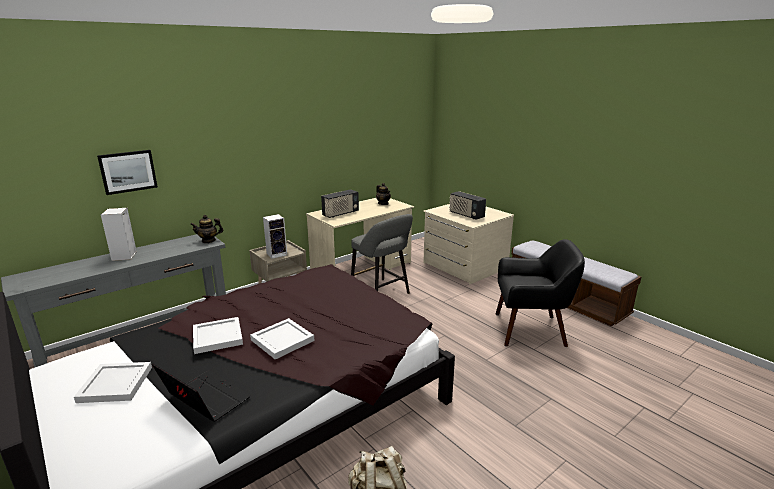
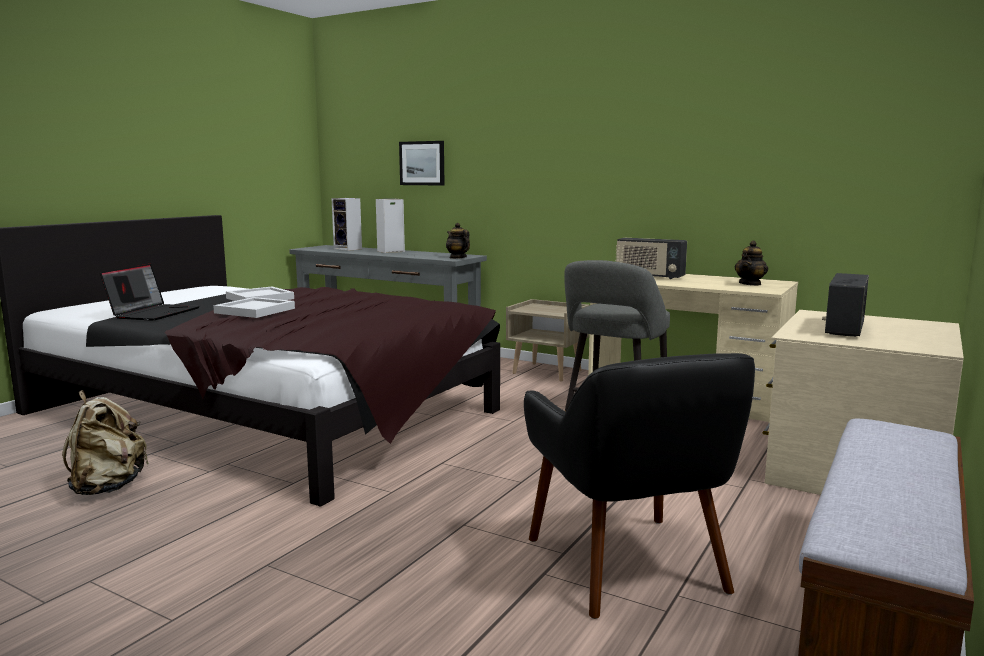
camera: 70 degrees right, 10 degrees down
white tray [74,362,152,403] -> none
speaker [263,214,287,259] -> speaker moved to [331,198,362,251]

